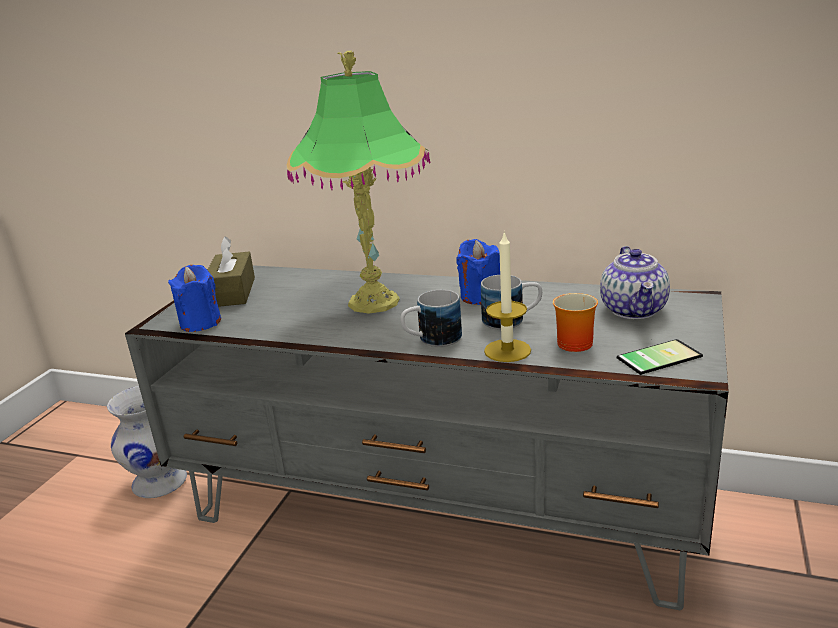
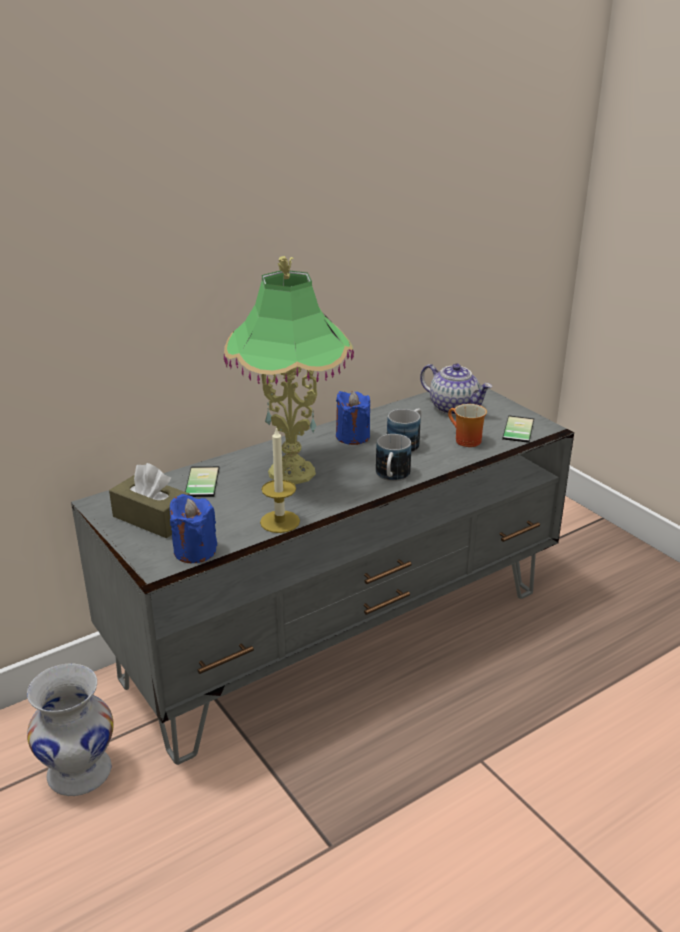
camera: 55 degrees left, 5 degrees up
candle [484,231,531,362] -> candle moved to [260,426,300,533]
none -> phone [185,466,219,497]

